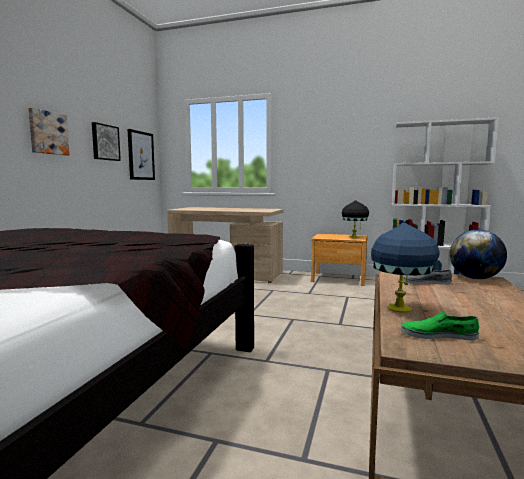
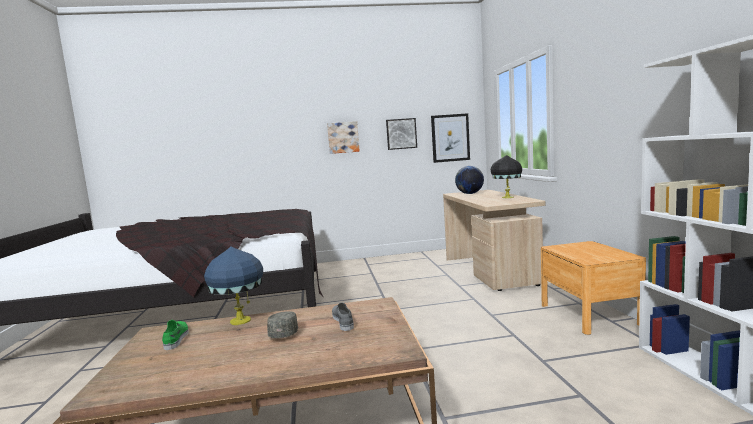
camera: 65 degrees right, 0 degrees up
black table lamp [342,200,369,238] -> black table lamp moved to [491,155,522,198]
globe [450,230,507,279] -> globe moved to [455,166,484,194]
none -> grey cap [267,311,299,338]

